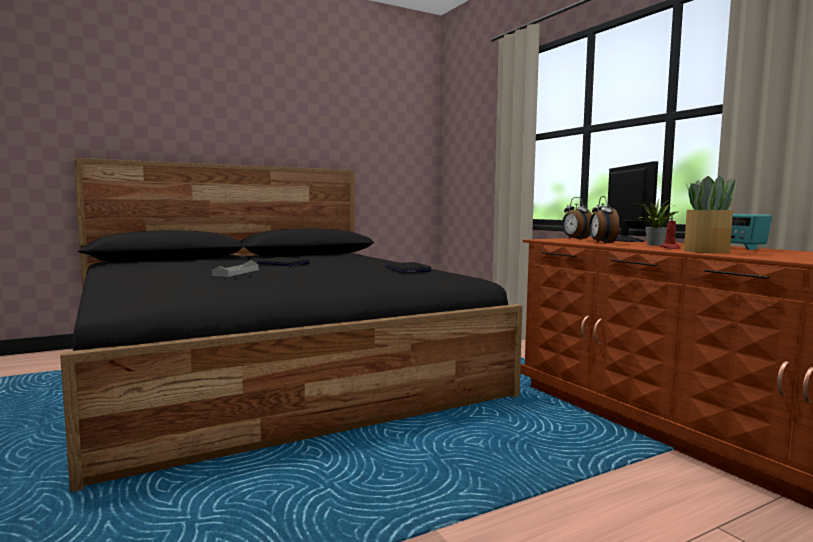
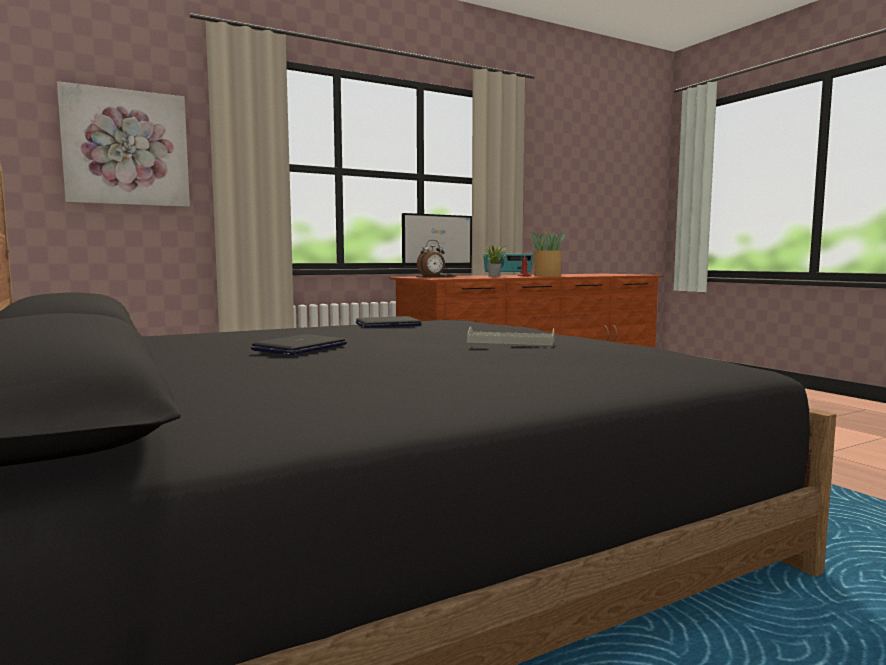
camera: 90 degrees left, 0 degrees up
alarm clock [589,196,620,244] -> none
monitor [608,161,658,242] -> monitor turned 150 degrees clockwise [402,213,472,277]
none -> picture [57,81,190,207]

